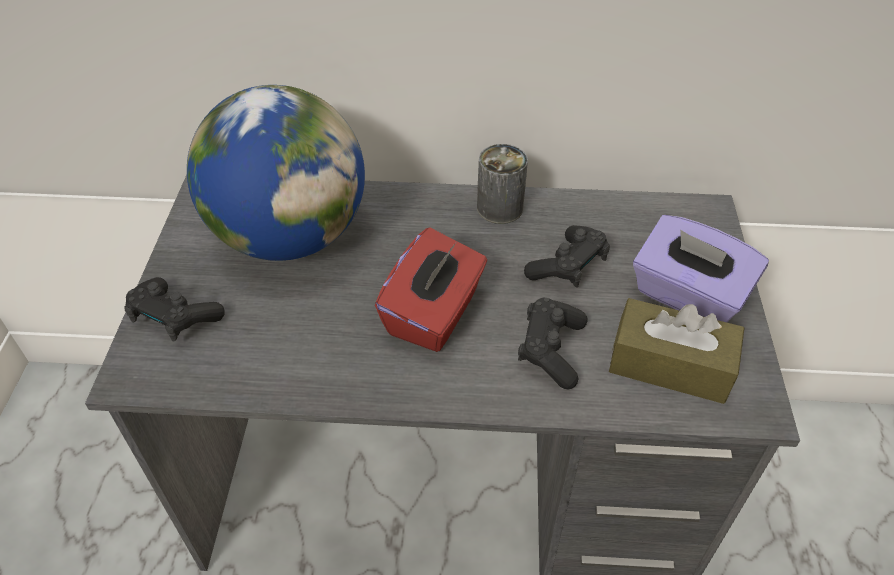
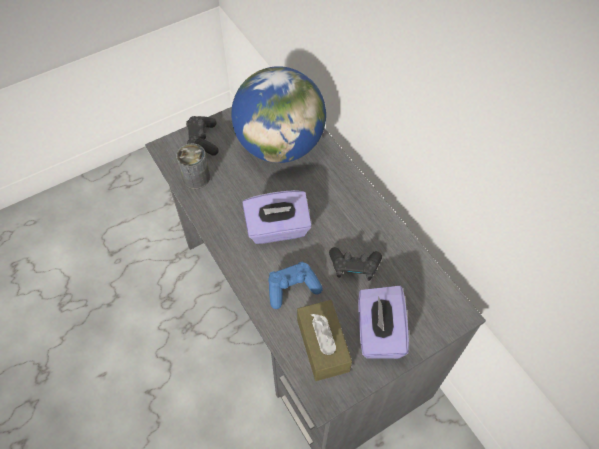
camera: 55 degrees right, 10 degrees up
red tissue box [375,228,487,352] -> purple tissue box [242,190,312,244]
can [477,144,528,224] -> can moved to [176,143,210,189]
black game controller [518,298,587,389] -> blue game controller [268,262,322,309]

